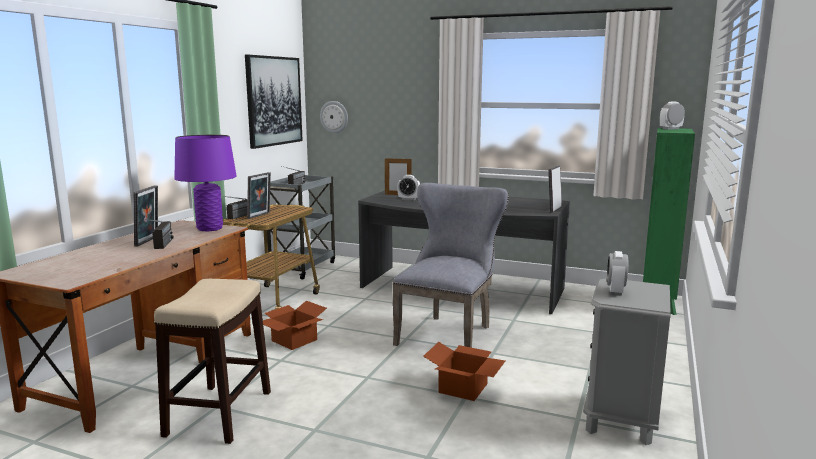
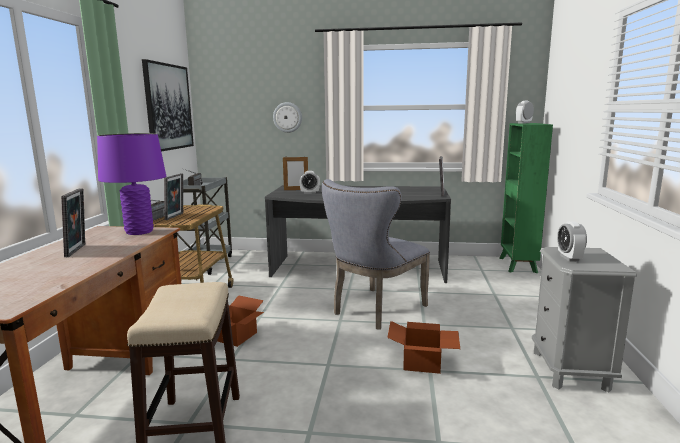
camera: 15 degrees left, 0 degrees up
radio [146,219,174,249] -> none
wall clock [320,101,348,133] -> wall clock moved to [273,102,302,133]
grey chair [392,183,509,348] -> grey chair turned 150 degrees counterclockwise [322,179,430,330]

